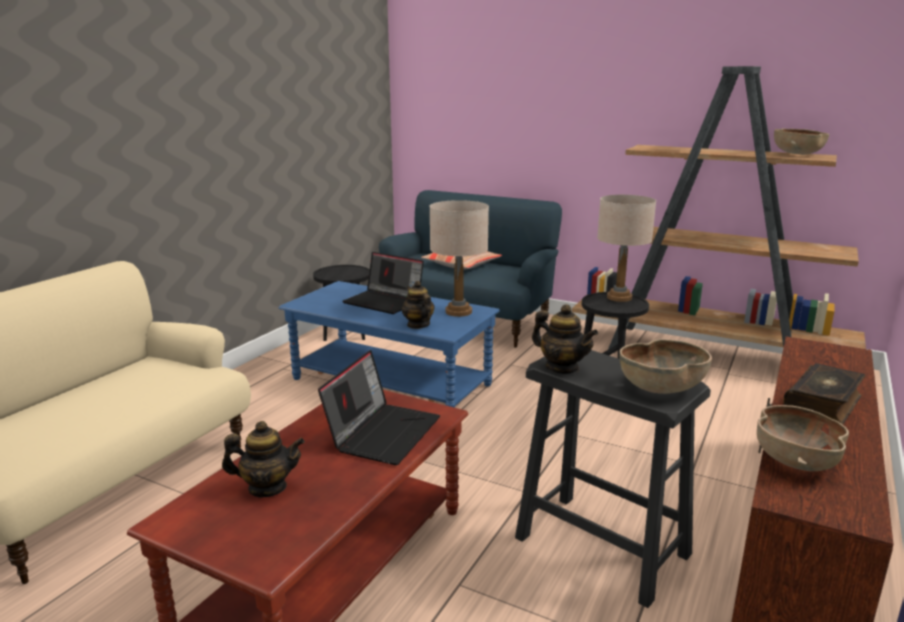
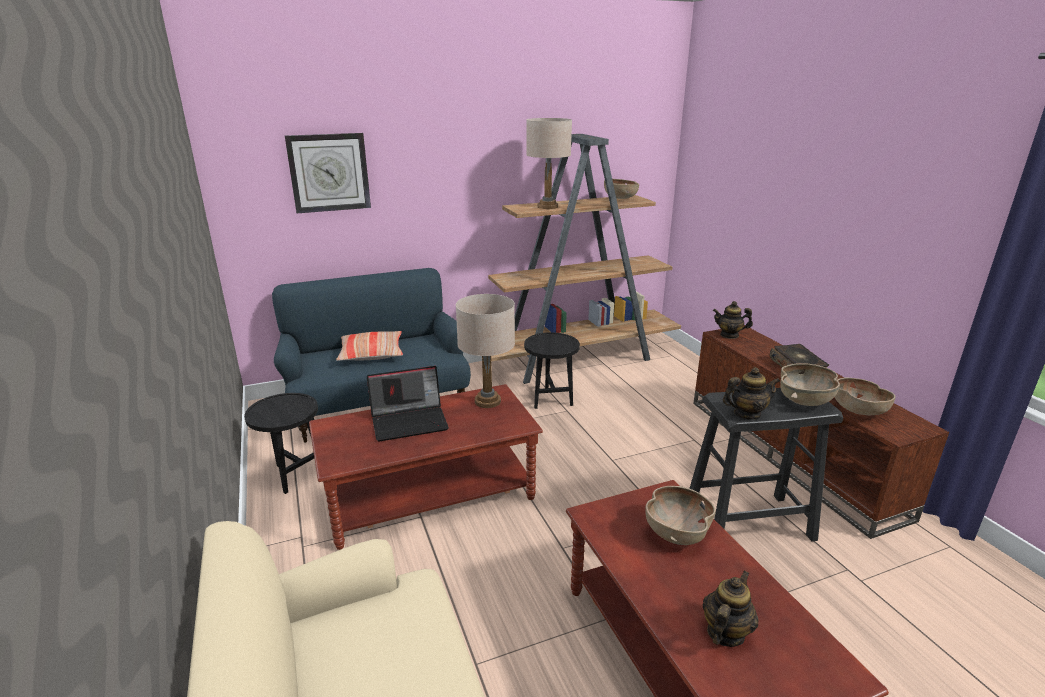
camera: 50 degrees left, 5 degrees up
blue coffee table [278,281,500,408] -> brown coffee table [309,384,543,550]
laptop [318,350,440,465] -> brown bowl [645,486,716,545]
teapot [402,281,435,329] -> teapot moved to [713,301,753,339]
beige table lamp [597,195,656,302] -> beige table lamp moved to [526,118,572,209]
none -> wall clock [285,133,371,213]

